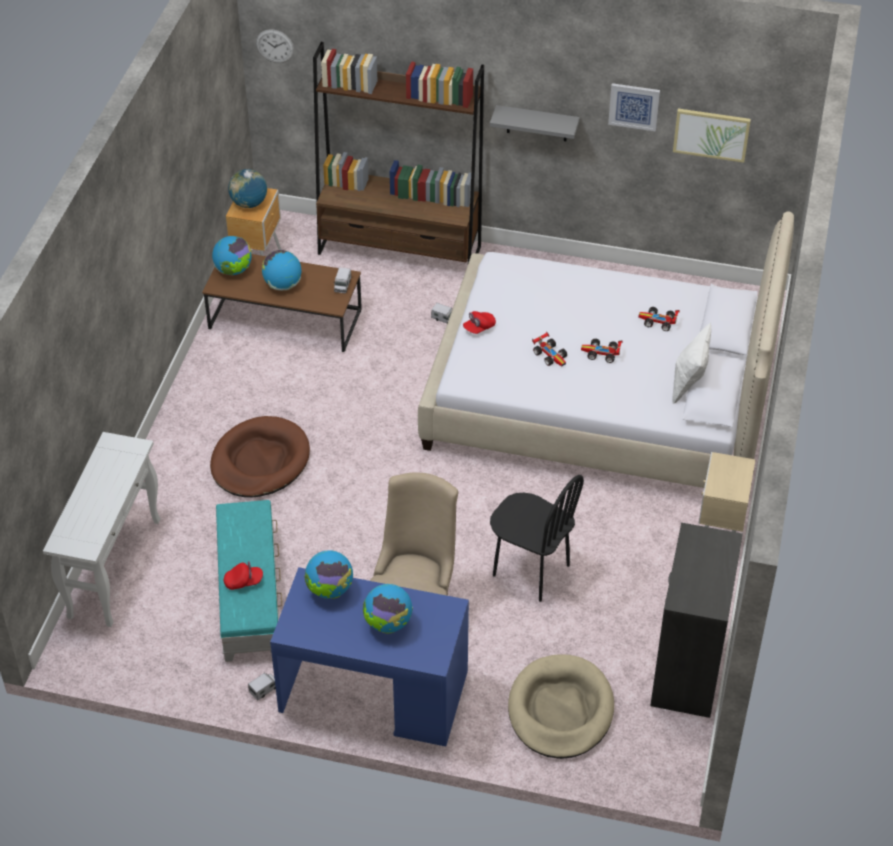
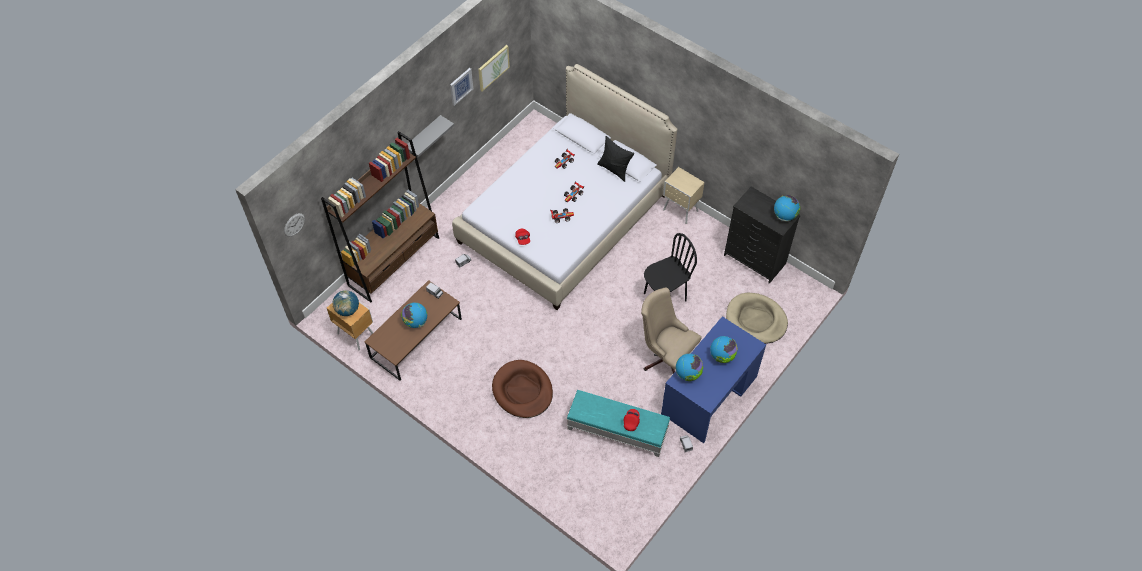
camera: 65 degrees left, 10 degrees up
white console table [43,432,160,627] -> none
globe [212,236,252,275] -> globe moved to [774,195,800,221]
white pillow [673,323,711,404] -> black pillow [597,136,634,182]

